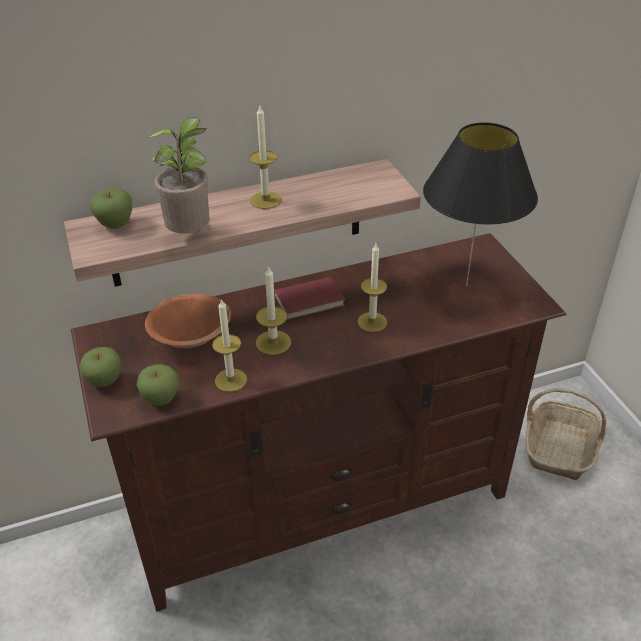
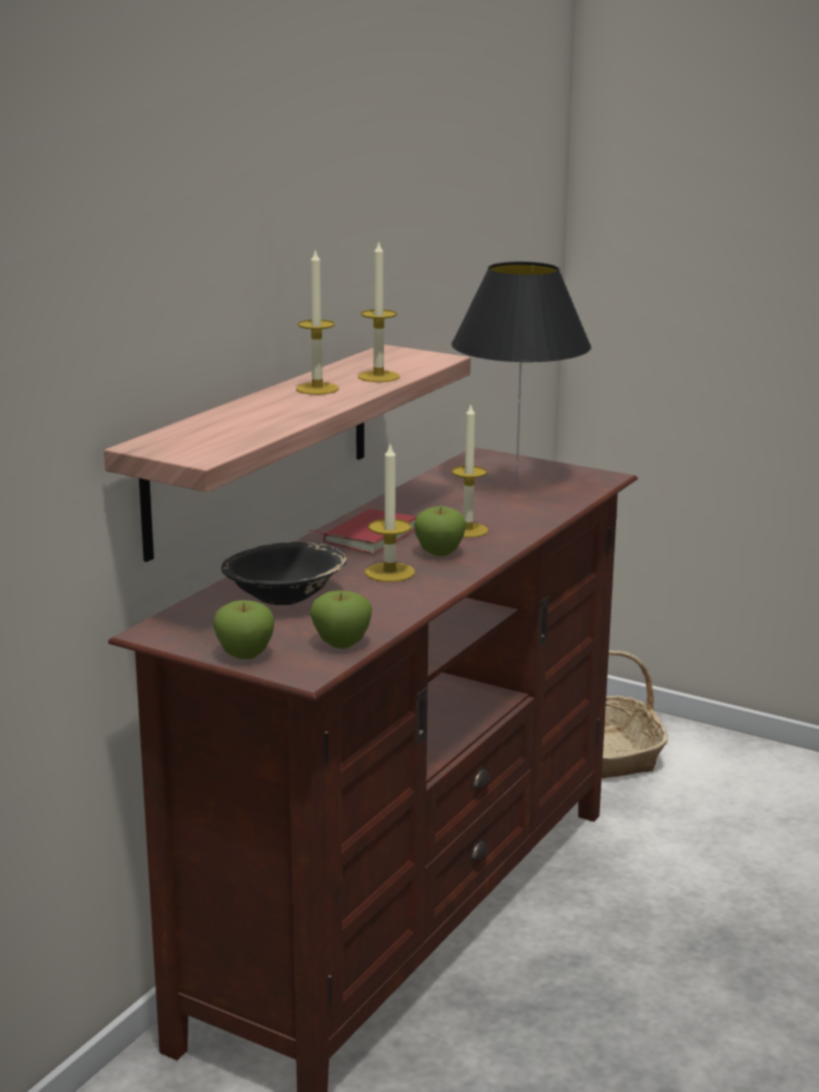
camera: 40 degrees left, 20 degrees down
apple [90,188,132,229] -> apple moved to [414,506,466,556]
orange bowl [145,294,231,348] -> black bowl [221,542,347,605]
potted plant [148,117,209,234] -> none
candle [212,299,247,392] -> candle moved to [358,242,400,382]

